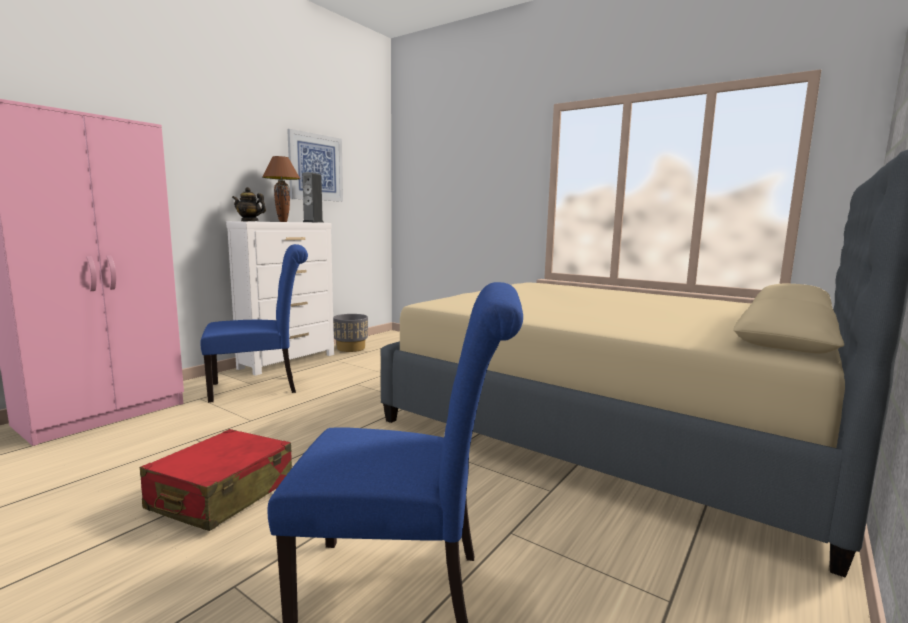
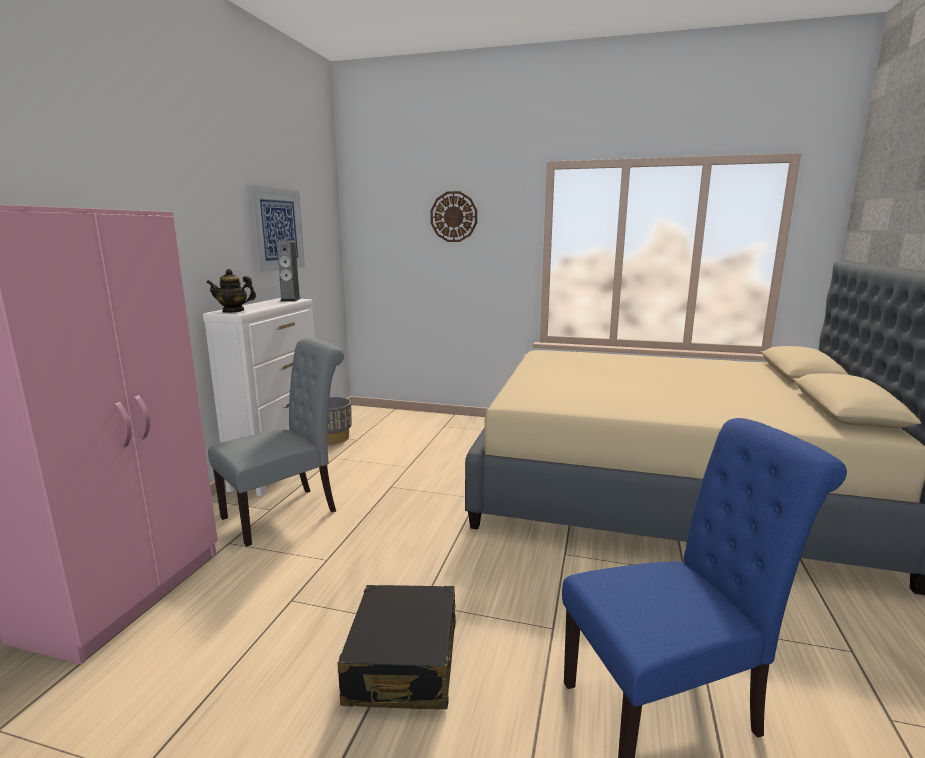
camera: 20 degrees left, 5 degrees up
red suitcase [140,429,292,531] -> black suitcase [337,585,456,709]
blue chair [200,244,308,403] -> grey chair [208,338,344,547]
brown table lamp [262,156,300,222] -> none
none -> wall clock [430,191,477,242]

